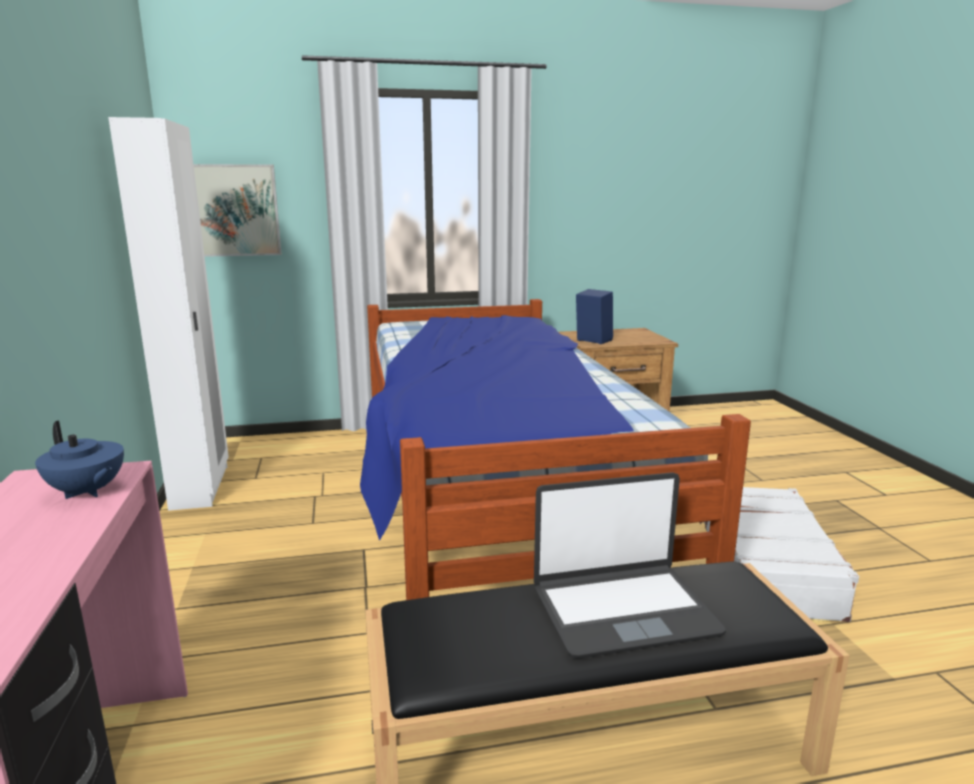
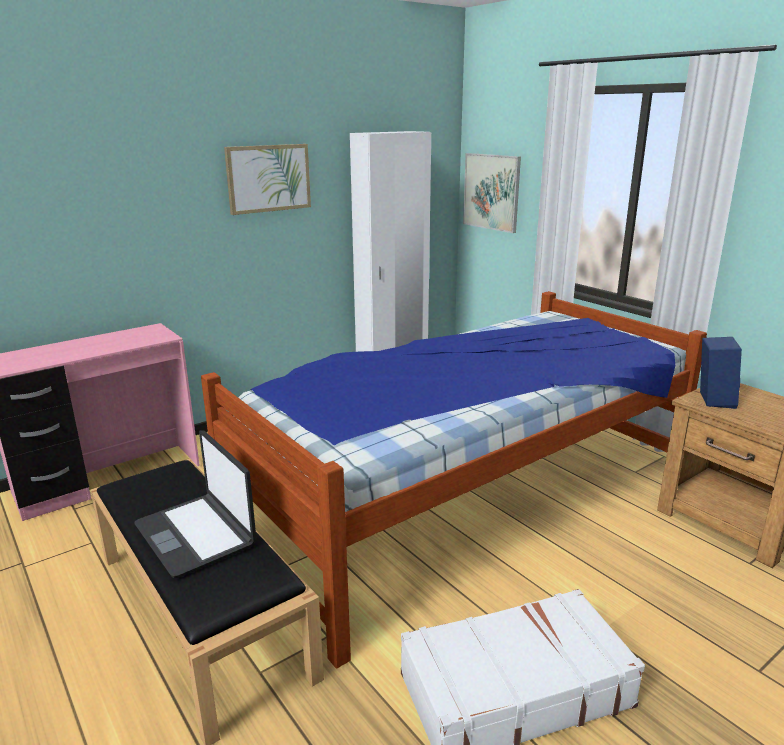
camera: 65 degrees right, 5 degrees up
blue teapot [35,420,124,499] -> none
none -> picture [224,144,311,215]

